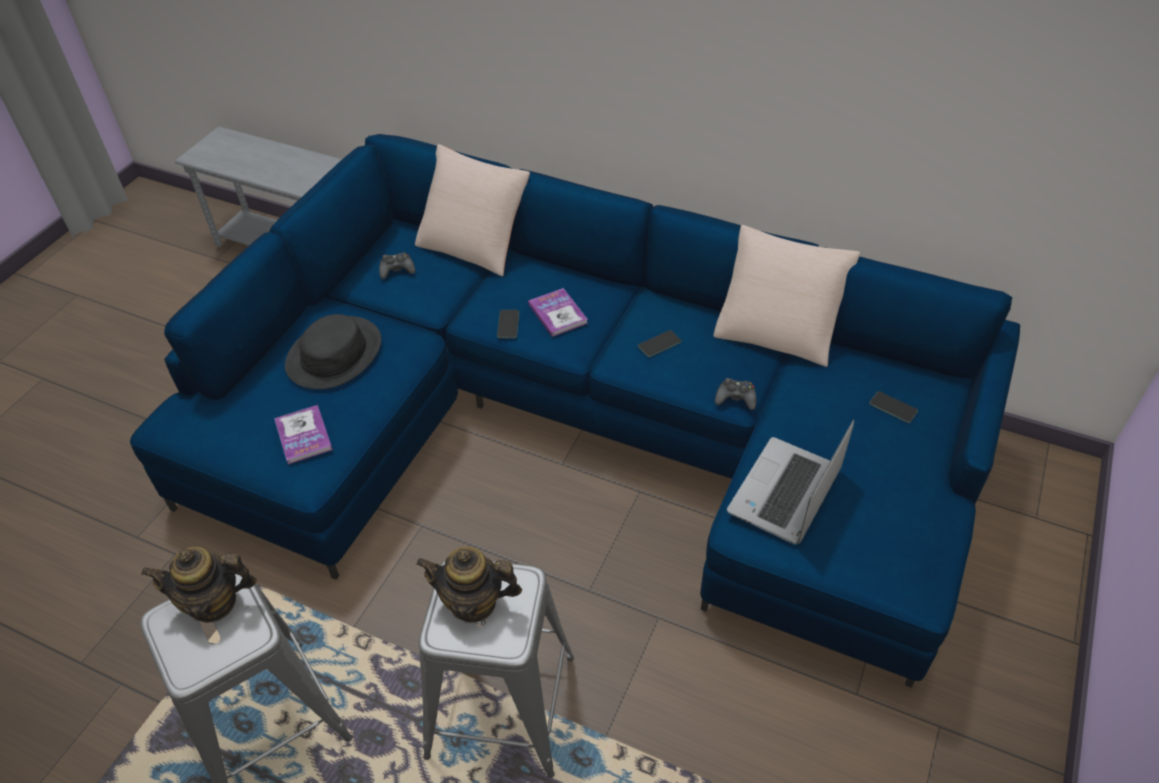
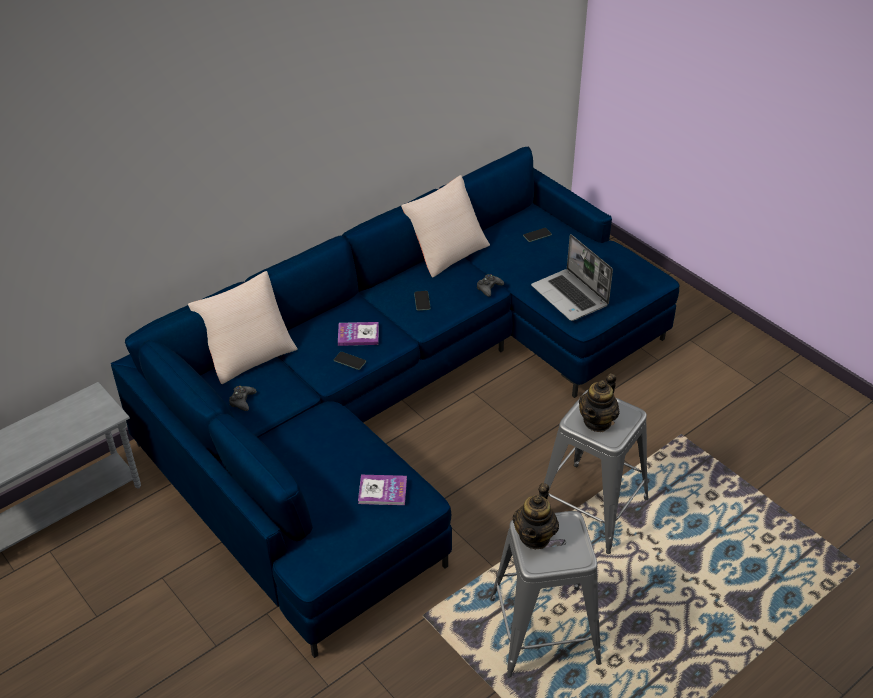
camera: 65 degrees left, 5 degrees down
black hat [285,314,381,389] -> none

